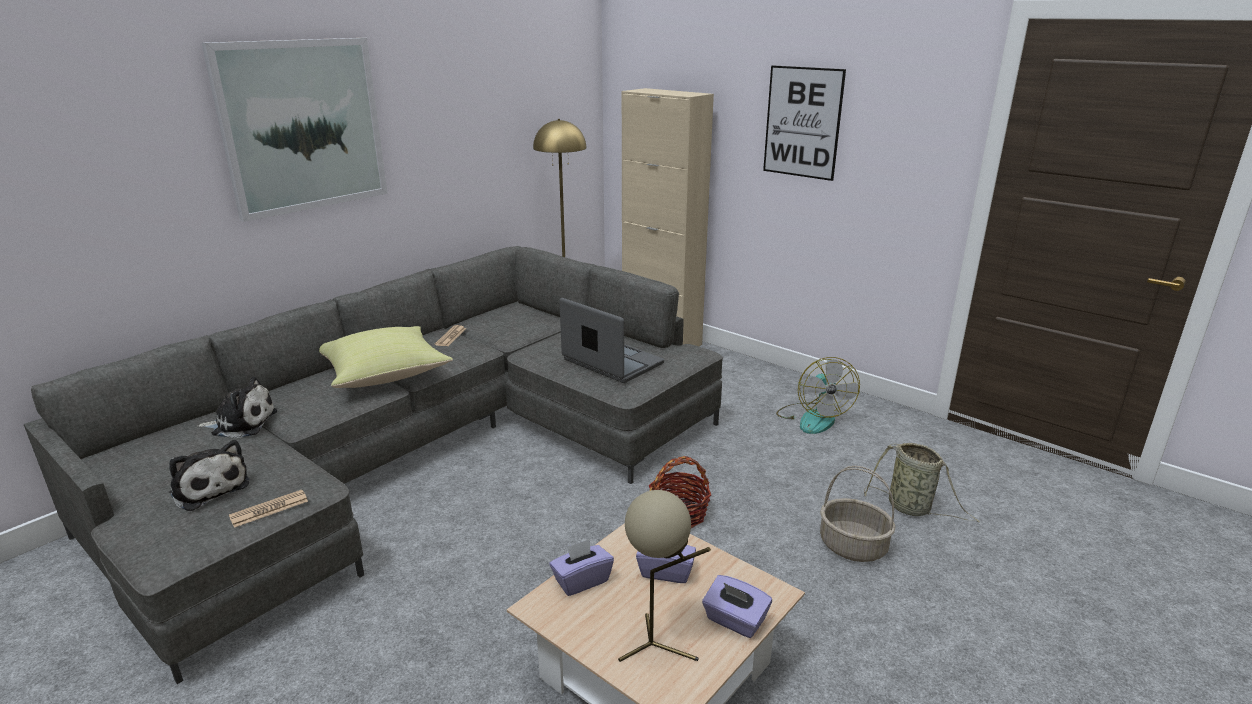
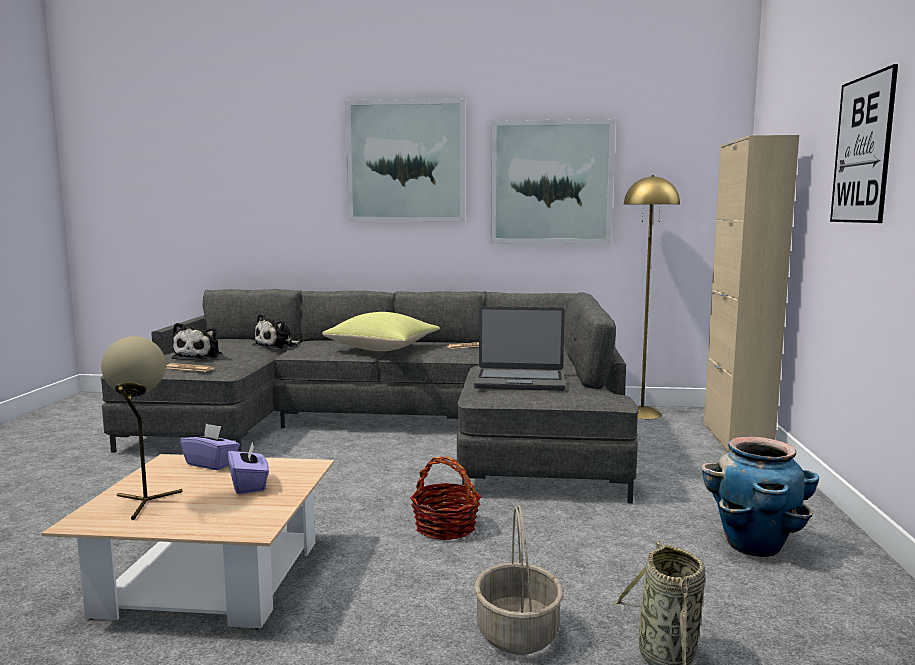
camera: 55 degrees right, 15 degrees down
plush toy [197,377,277,438] -> plush toy turned 75 degrees clockwise [252,314,300,349]
laptop [560,298,664,383] -> laptop turned 90 degrees clockwise [474,306,565,391]
purple tissue box [702,575,772,638] -> none
fan [776,357,860,434] -> planter [701,436,819,557]
none -> picture [491,119,616,244]

